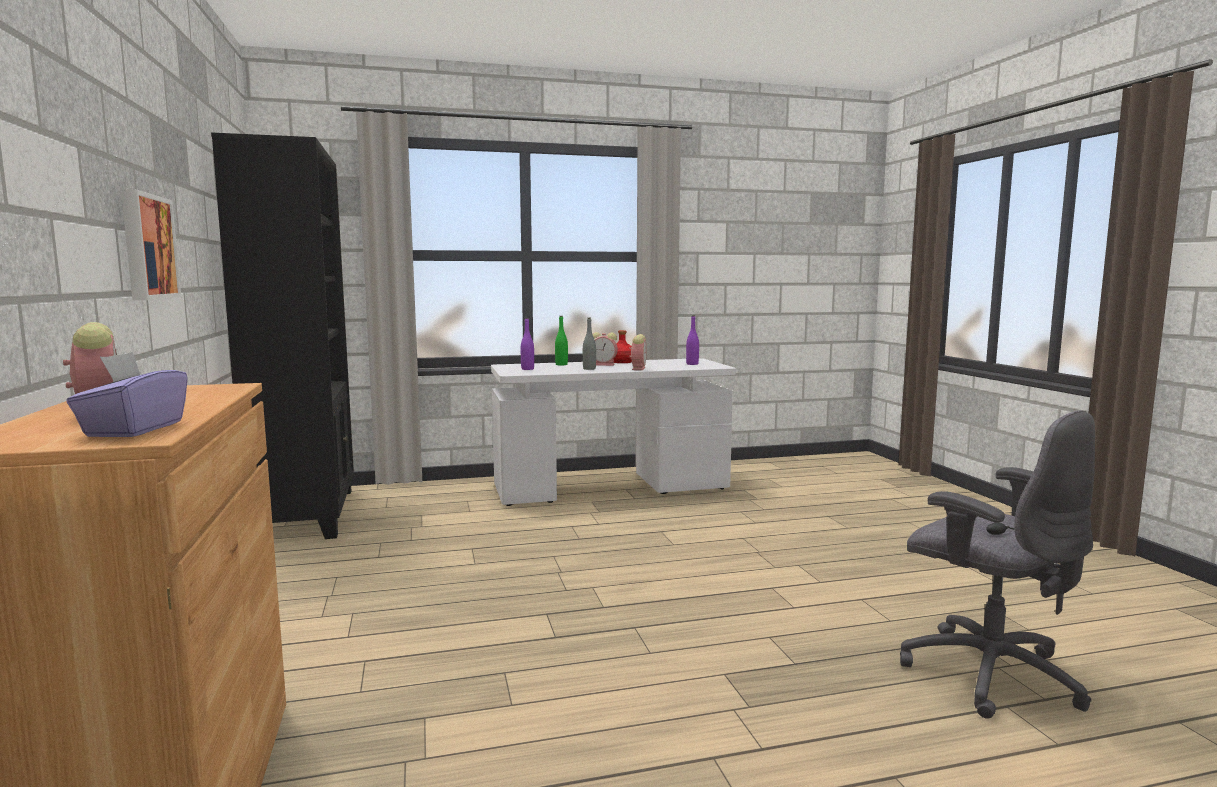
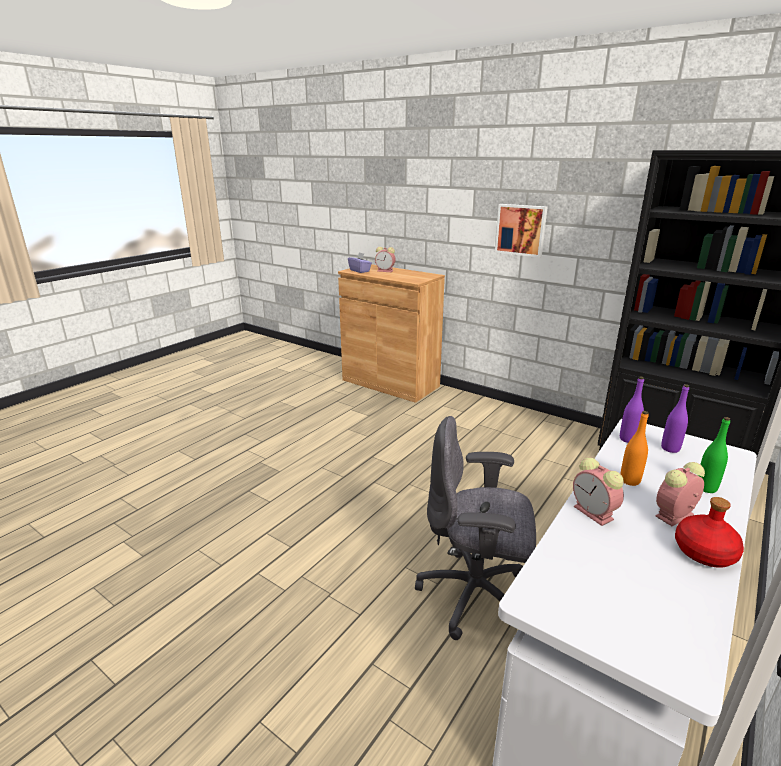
camera: 140 degrees right, 15 degrees up
grey bottle [583,318,596,370] -> orange bottle [620,411,649,486]
purple bottle [686,315,699,365] -> purple bottle moved to [620,376,644,443]
grey office chair [900,410,1095,719] -> grey office chair moved to [415,416,536,640]

